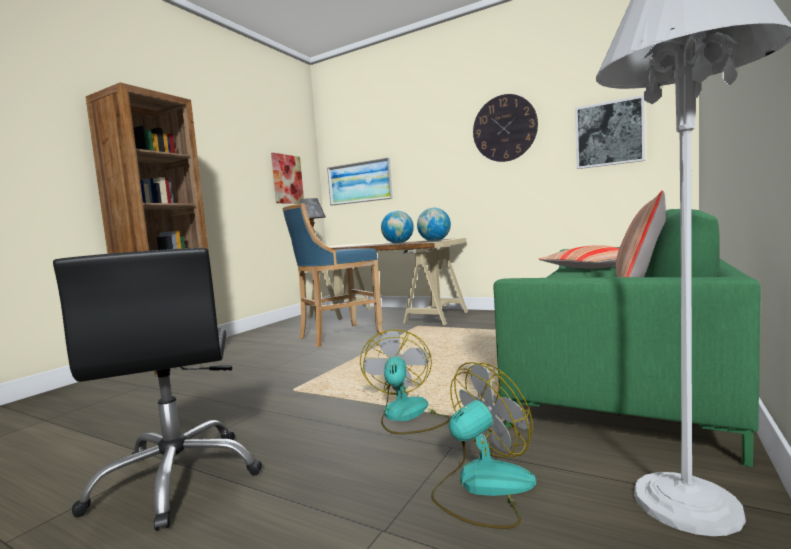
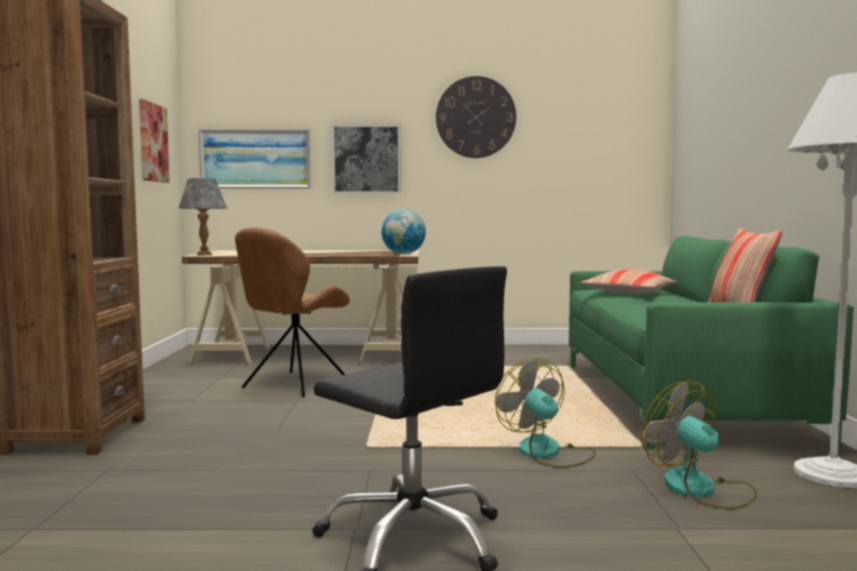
camera: 30 degrees left, 0 degrees up
blue stool [282,203,384,347] -> brown chair [235,227,350,397]
globe [381,211,414,244] -> none
fan [431,362,536,529] -> fan turned 60 degrees counterclockwise [641,381,757,510]
picture [575,95,645,169] -> picture moved to [332,124,401,194]

